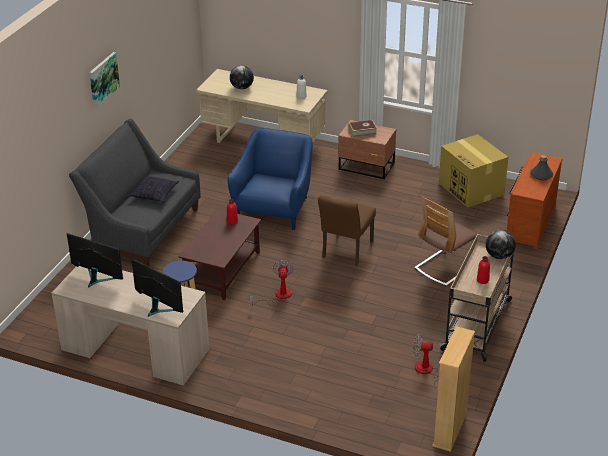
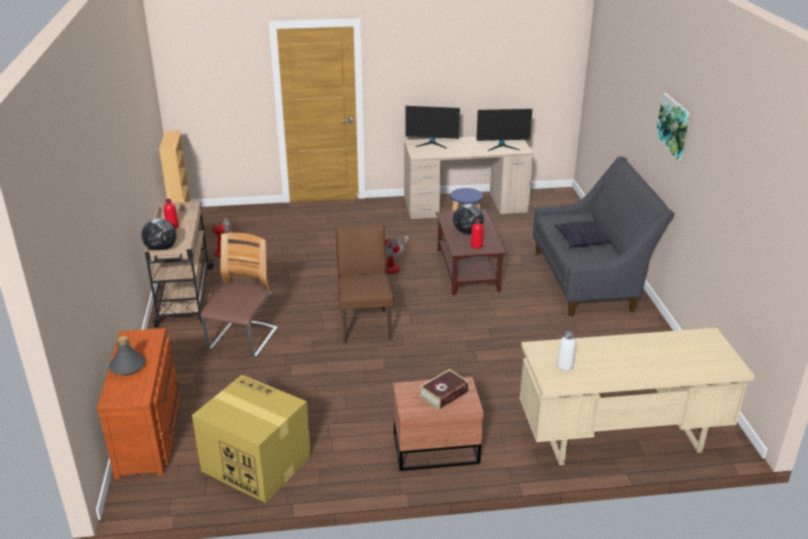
camera: 150 degrees right, 5 degrees down
blue armchair [227,128,313,230] -> none
globe [230,65,254,89] -> globe moved to [453,204,483,234]

